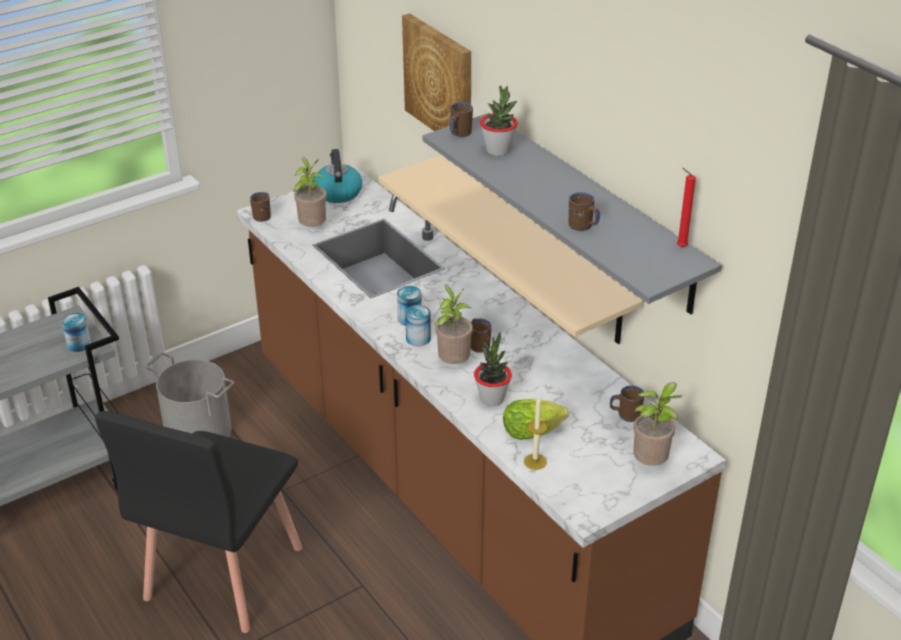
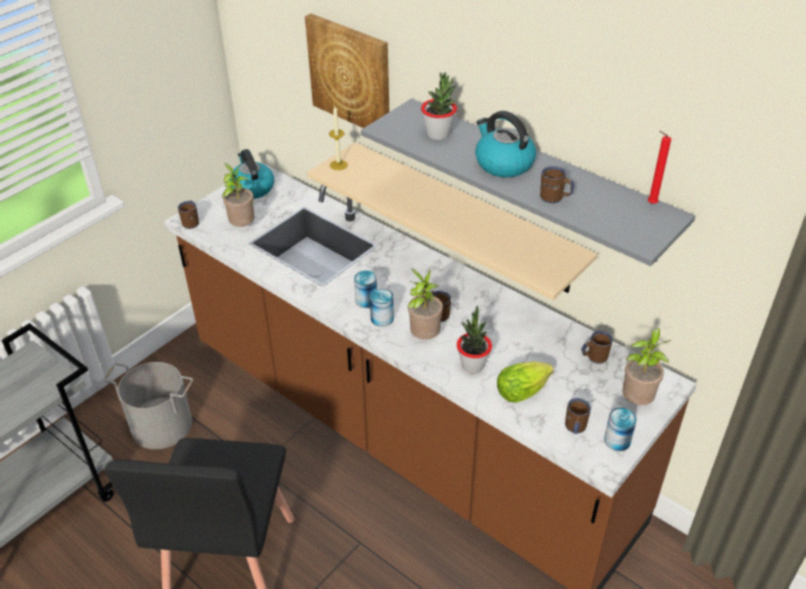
camera: 15 degrees left, 5 degrees up
can [62,313,91,352] -> can moved to [604,407,637,451]
brown mug [450,102,473,137] -> brown mug moved to [565,398,591,434]
candle [524,397,547,470] -> candle moved to [329,106,348,170]
none -> kettle [475,111,536,178]

